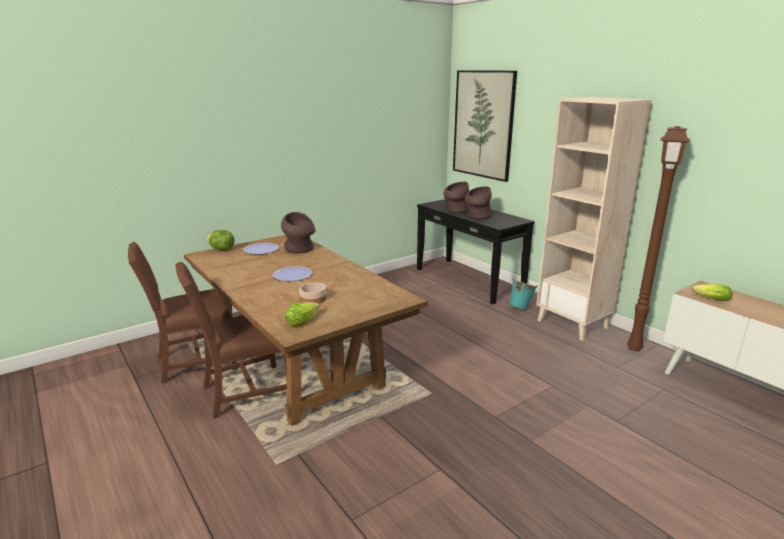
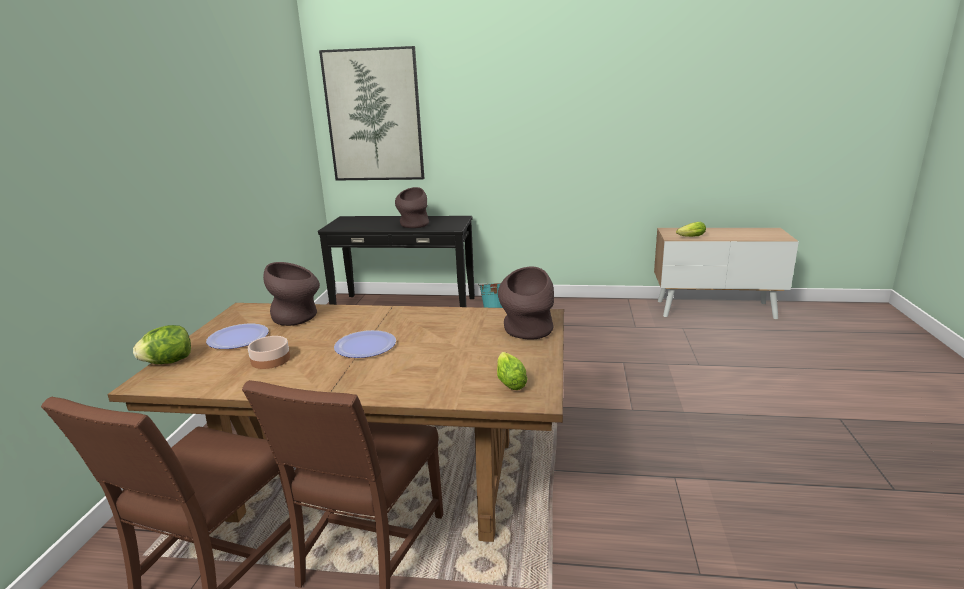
camera: 45 degrees left, 0 degrees up
bowl [299,282,326,304] -> bowl moved to [248,336,290,369]
brown vase [444,182,469,213] -> brown vase moved to [498,267,554,340]
beige bookcase [537,97,652,341] -> none
brown floor lamp [627,126,690,352] -> none

